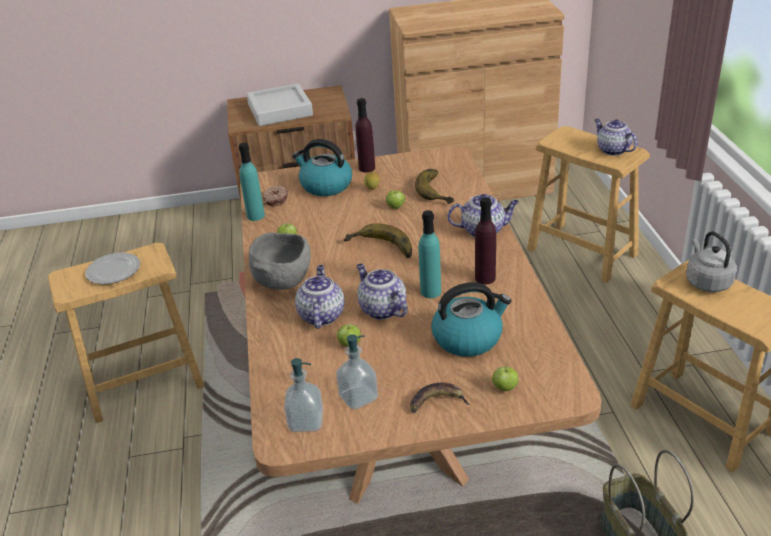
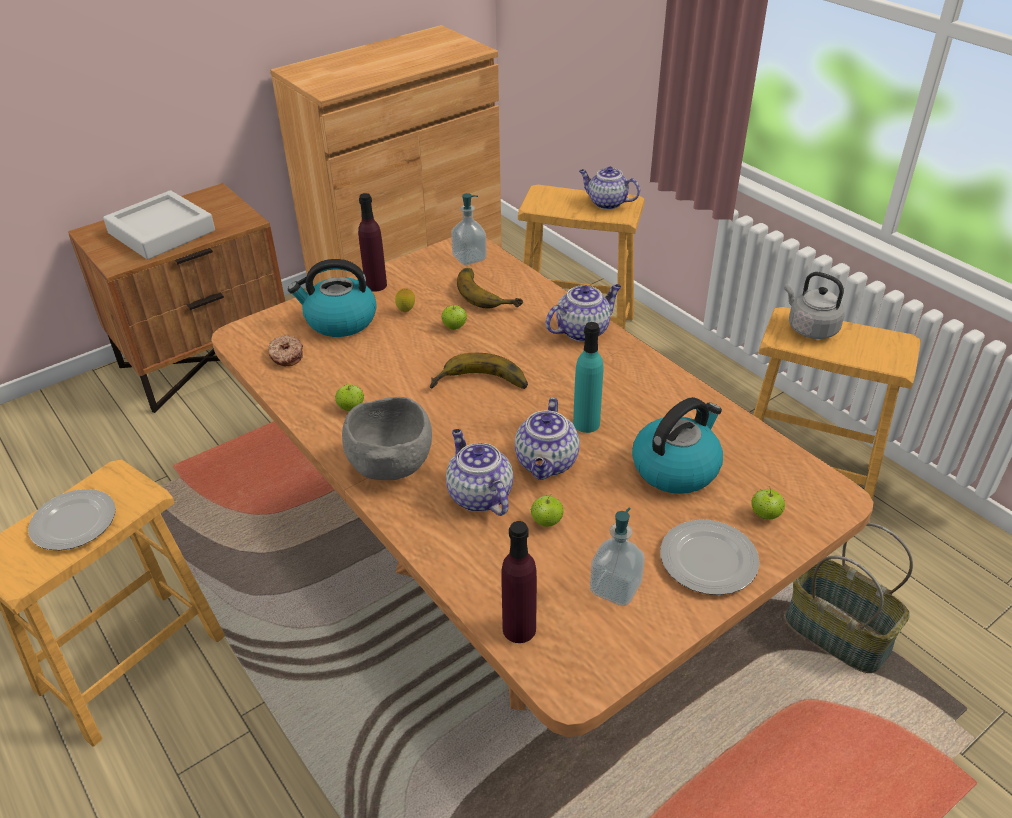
camera: 30 degrees left, 5 degrees up
turquoise bottle [239,143,265,221] -> none
soap dispenser [284,358,323,432] -> soap dispenser moved to [451,193,487,266]
teapot [356,264,408,320] -> teapot turned 105 degrees counterclockwise [515,398,580,480]
banana [410,382,470,413] -> plate [660,519,760,595]
purple bottle [475,197,496,285] -> purple bottle moved to [501,521,537,643]

